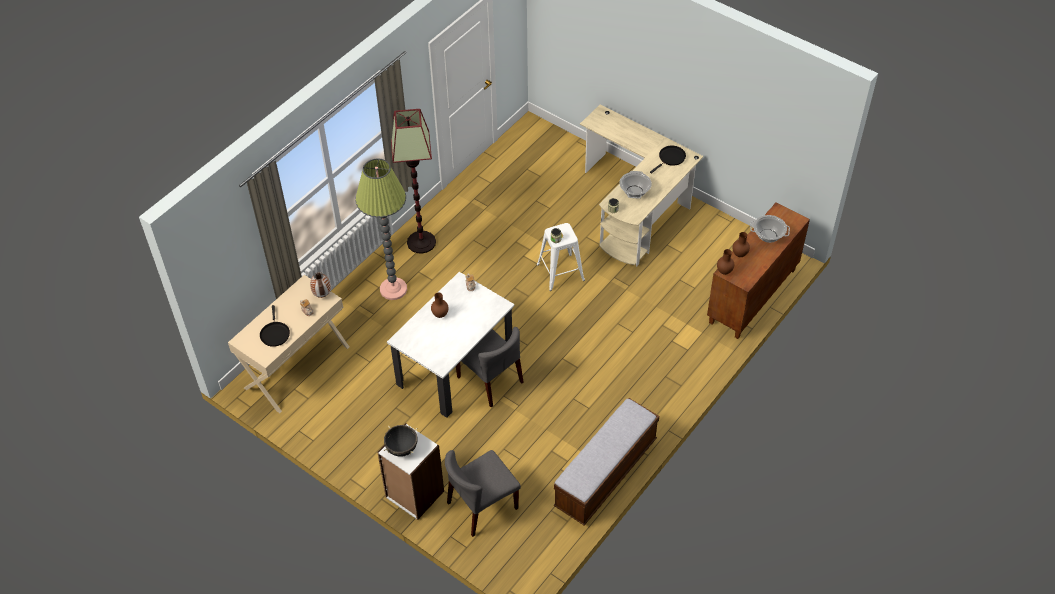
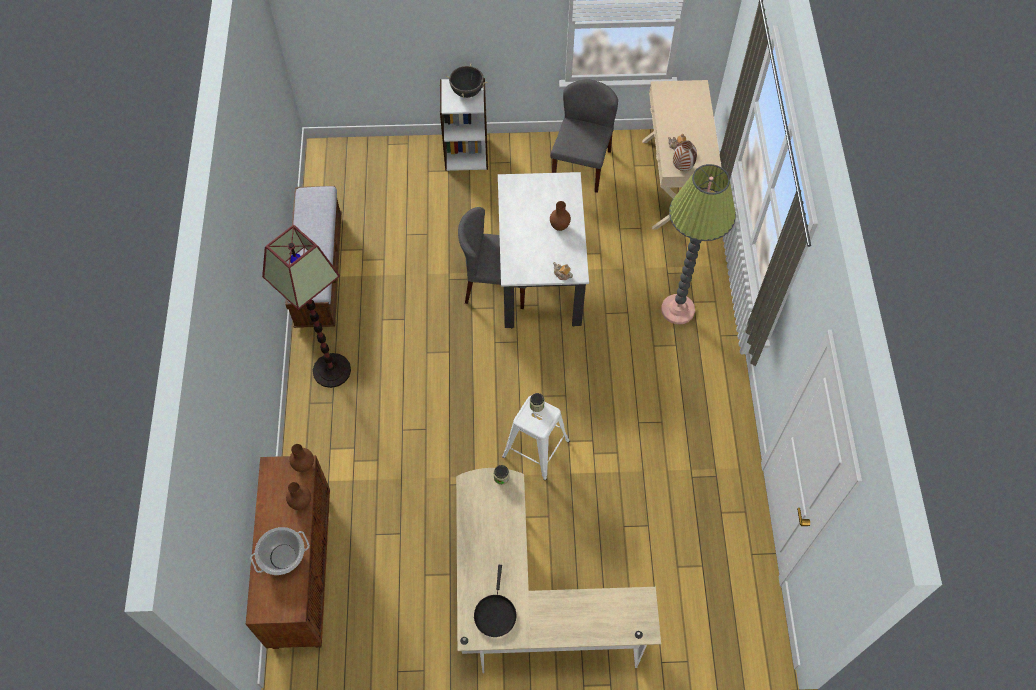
camera: 140 degrees right, 10 degrees up
black frying pan [260,305,290,347] -> none
floor lamp [391,109,436,254] -> floor lamp moved to [262,225,351,388]
grey chair [445,450,521,537] -> grey chair moved to [550,80,618,193]
cooking pot [619,171,652,199] -> none

